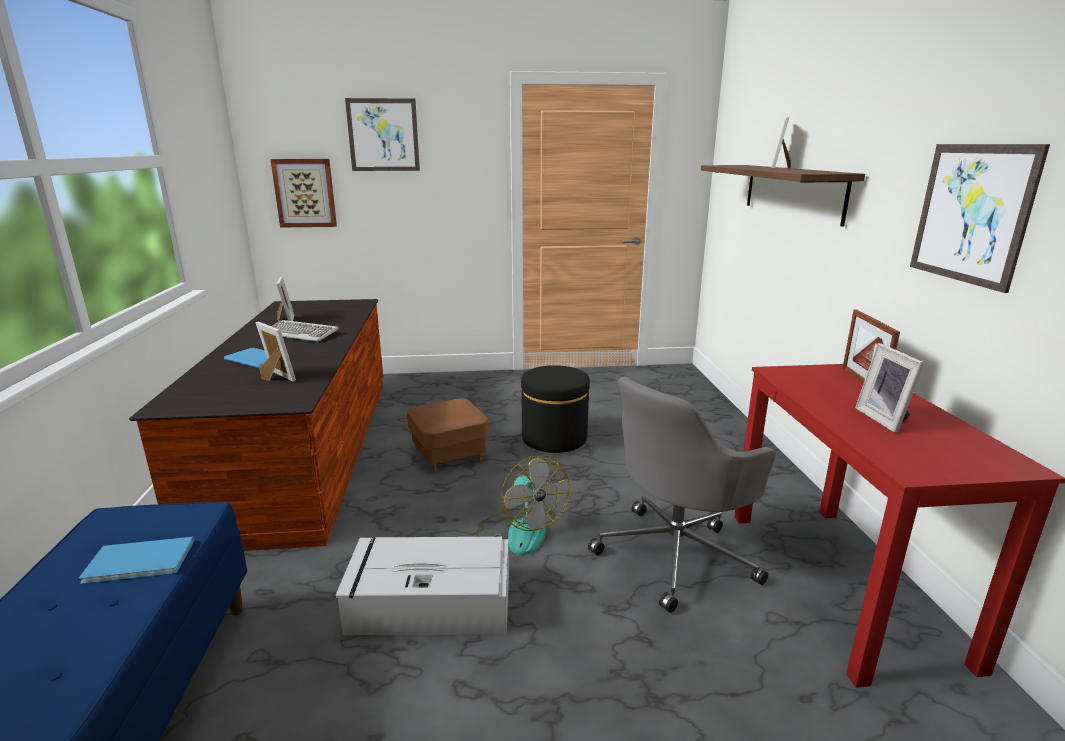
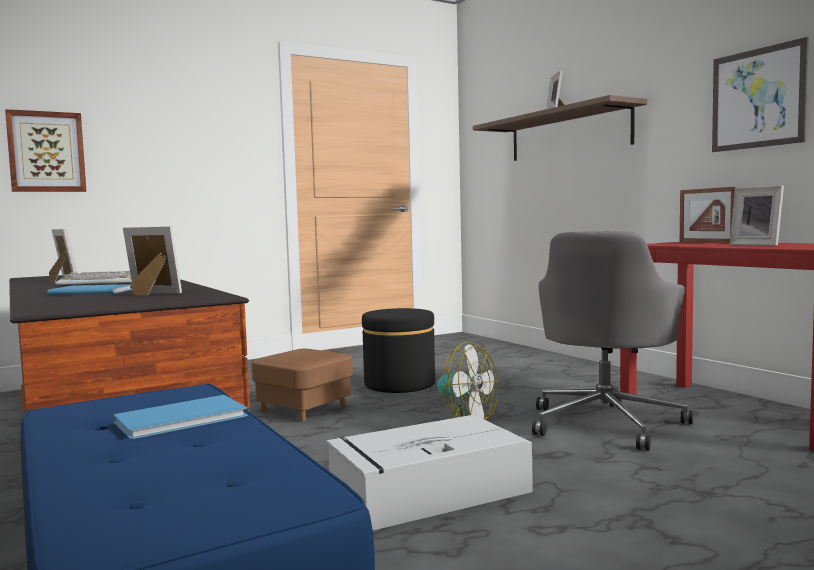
camera: 25 degrees left, 15 degrees down
picture [345,98,420,171] -> none

